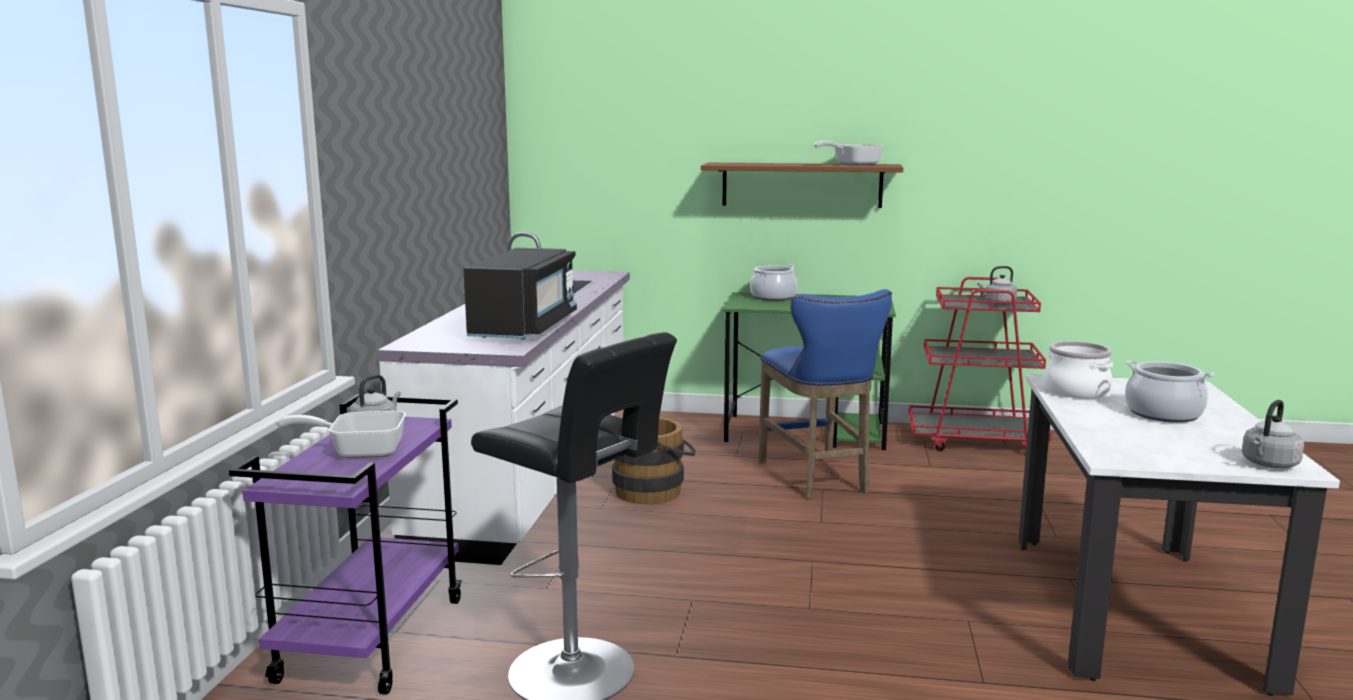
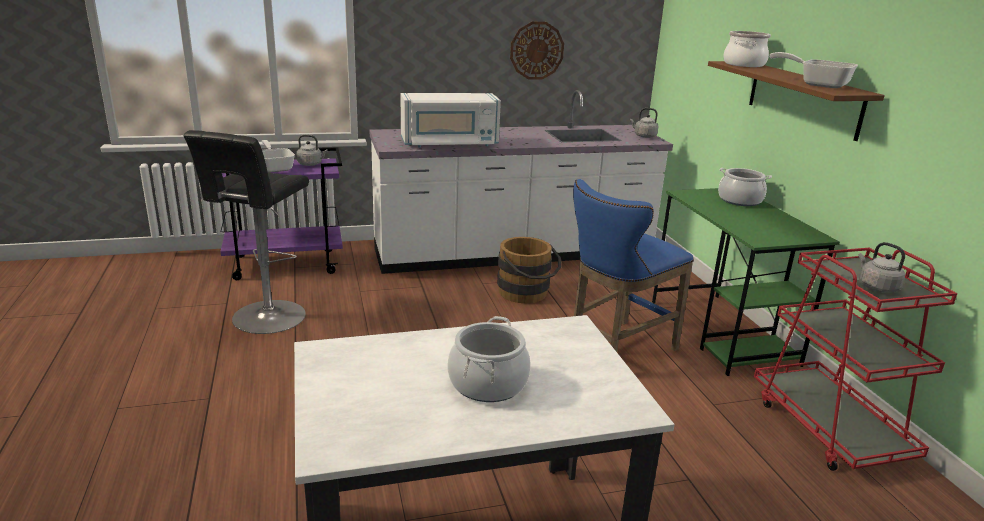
camera: 65 degrees right, 10 degrees up
black microwave [464,248,577,340] -> white microwave [400,93,501,147]
cooking pot [1044,341,1113,399] -> cooking pot moved to [723,31,771,67]
grey kettle [1242,400,1304,468] -> grey kettle moved to [630,108,658,138]
none -> wall clock [510,22,564,80]

